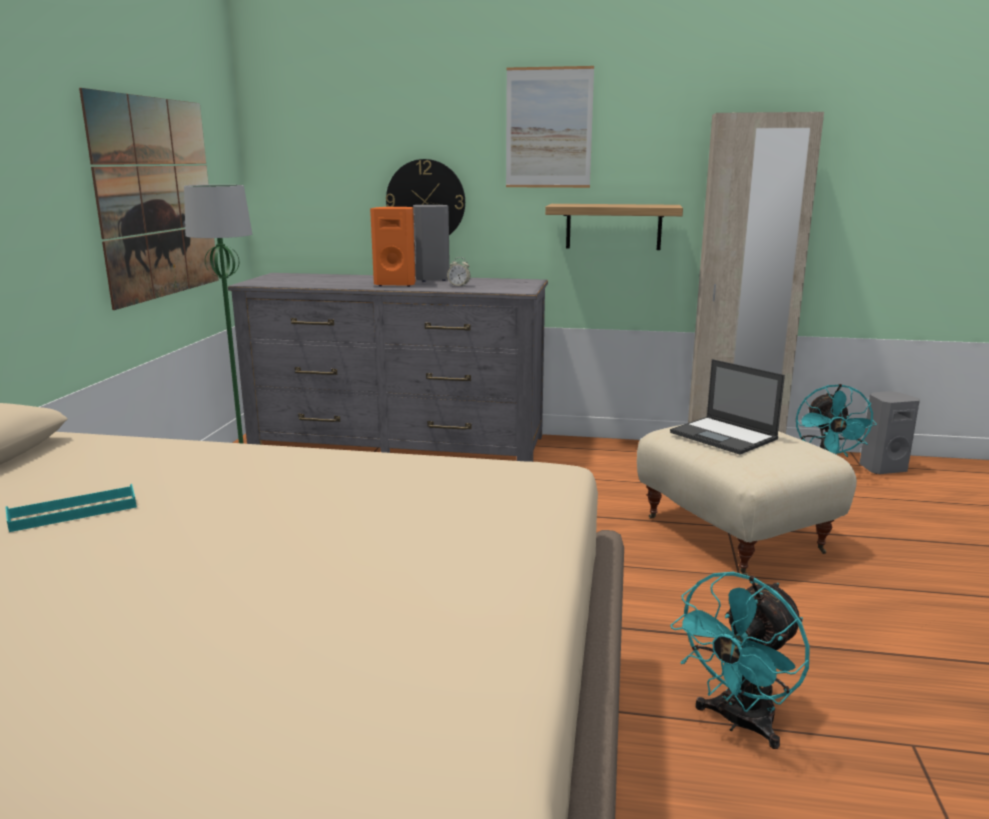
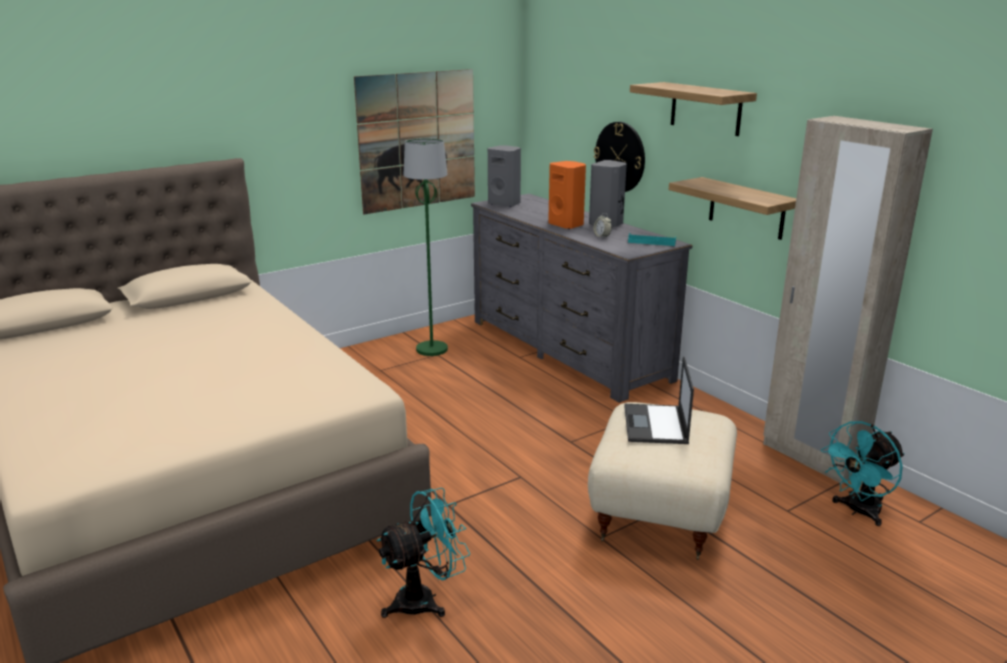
camera: 45 degrees right, 5 degrees up
turquoise tray [5,484,137,532] -> turquoise tray moved to [628,233,676,246]
picture [506,66,594,188] -> shelf [630,82,757,136]
turquoise fan [670,572,810,749] -> turquoise fan turned 150 degrees clockwise [377,487,470,618]
grey speaker [859,391,920,474] -> grey speaker moved to [488,146,521,207]

